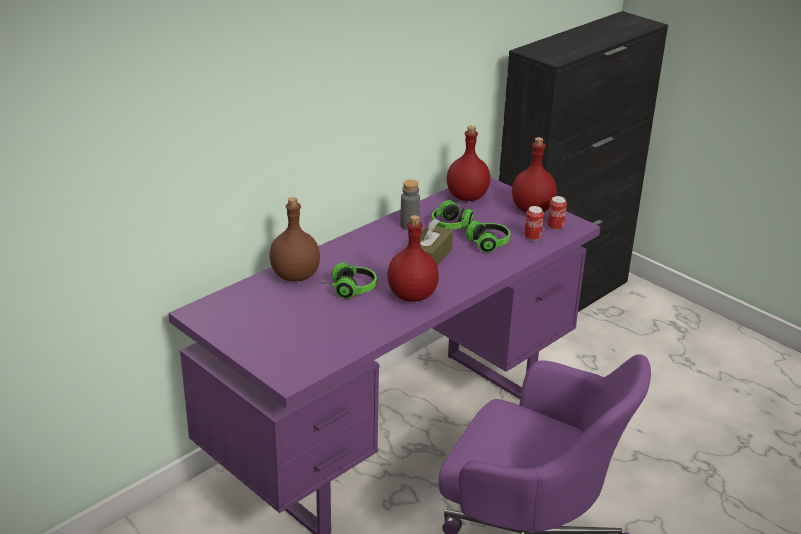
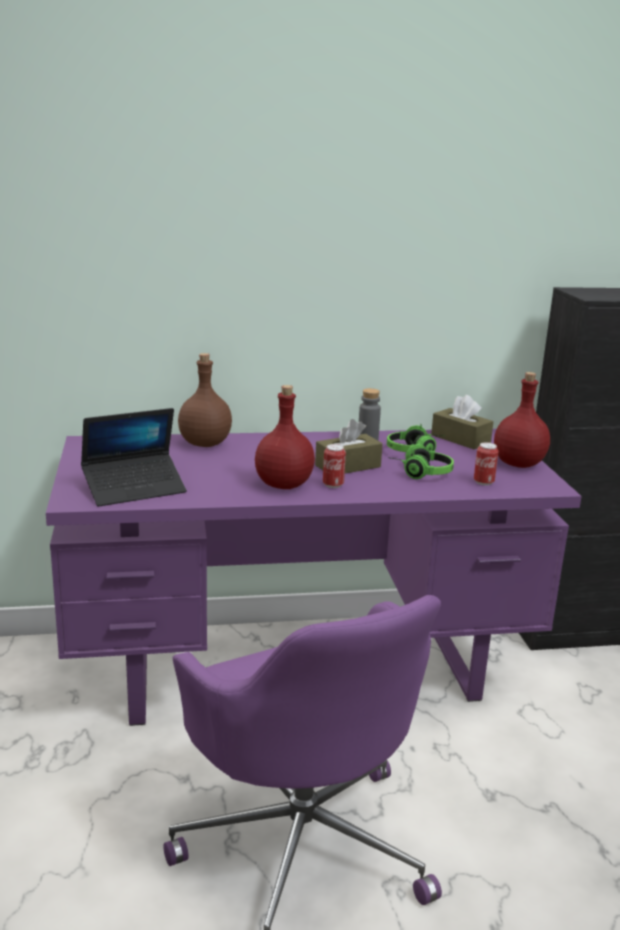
camera: 35 degrees right, 10 degrees down
headphones [318,263,377,299] -> none
red bottle [447,126,490,201] -> brown tissue box [431,395,493,449]
can [547,196,567,230] -> can moved to [323,444,346,488]
none -> laptop [81,408,187,506]

